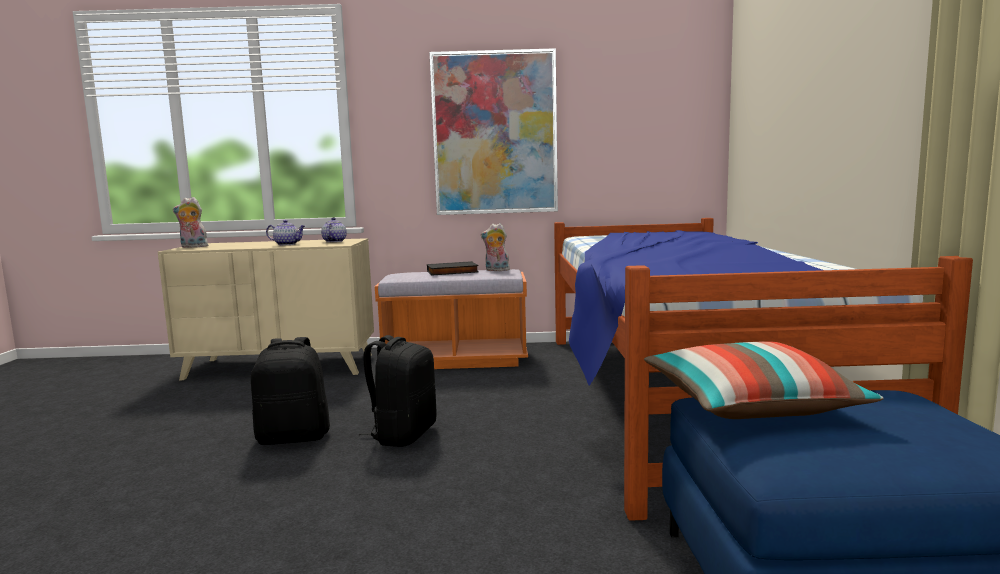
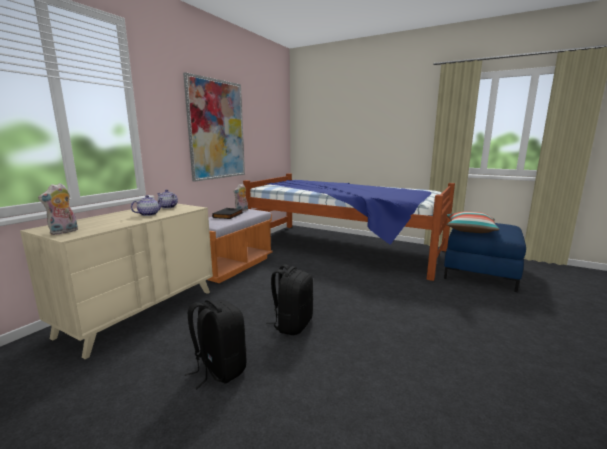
camera: 60 degrees left, 5 degrees up
black backpack [359,335,436,447] -> black backpack moved to [185,299,246,389]

